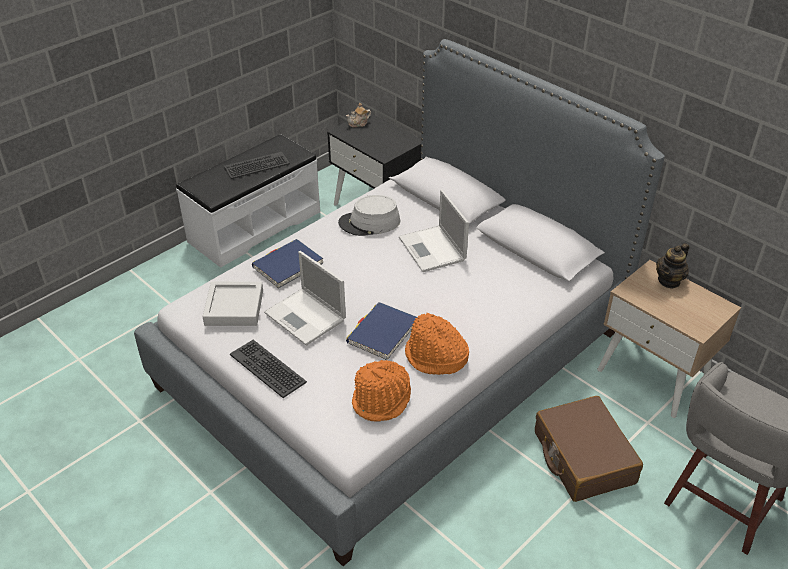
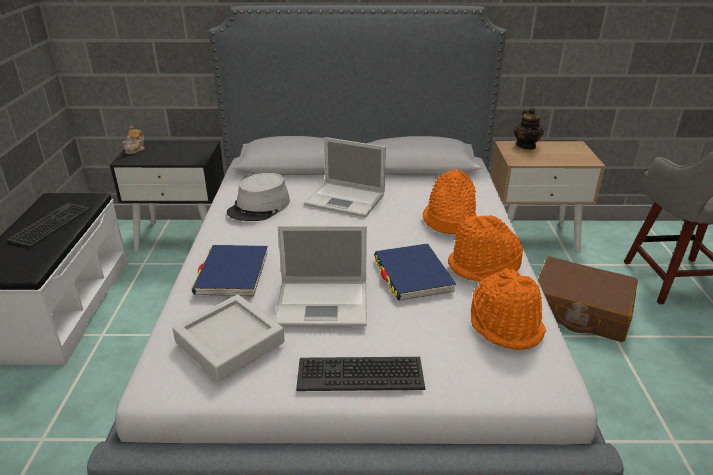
camera: 45 degrees left, 10 degrees down
none -> orange hat [423,169,477,235]

